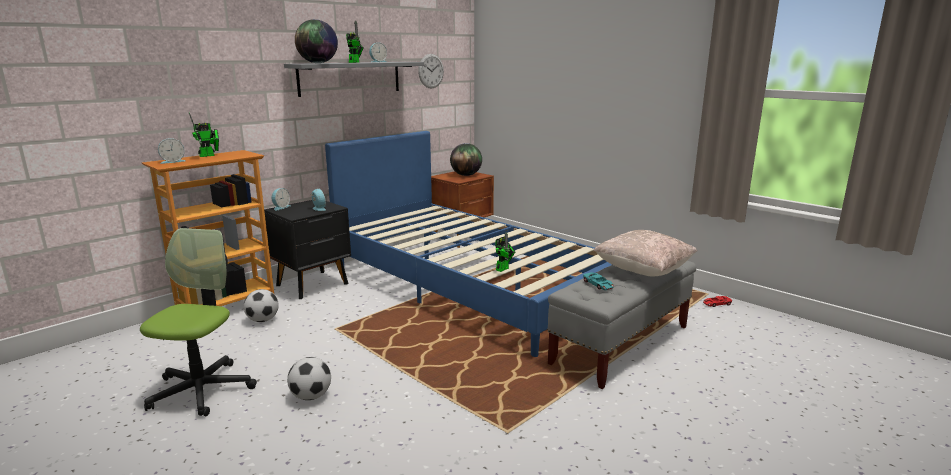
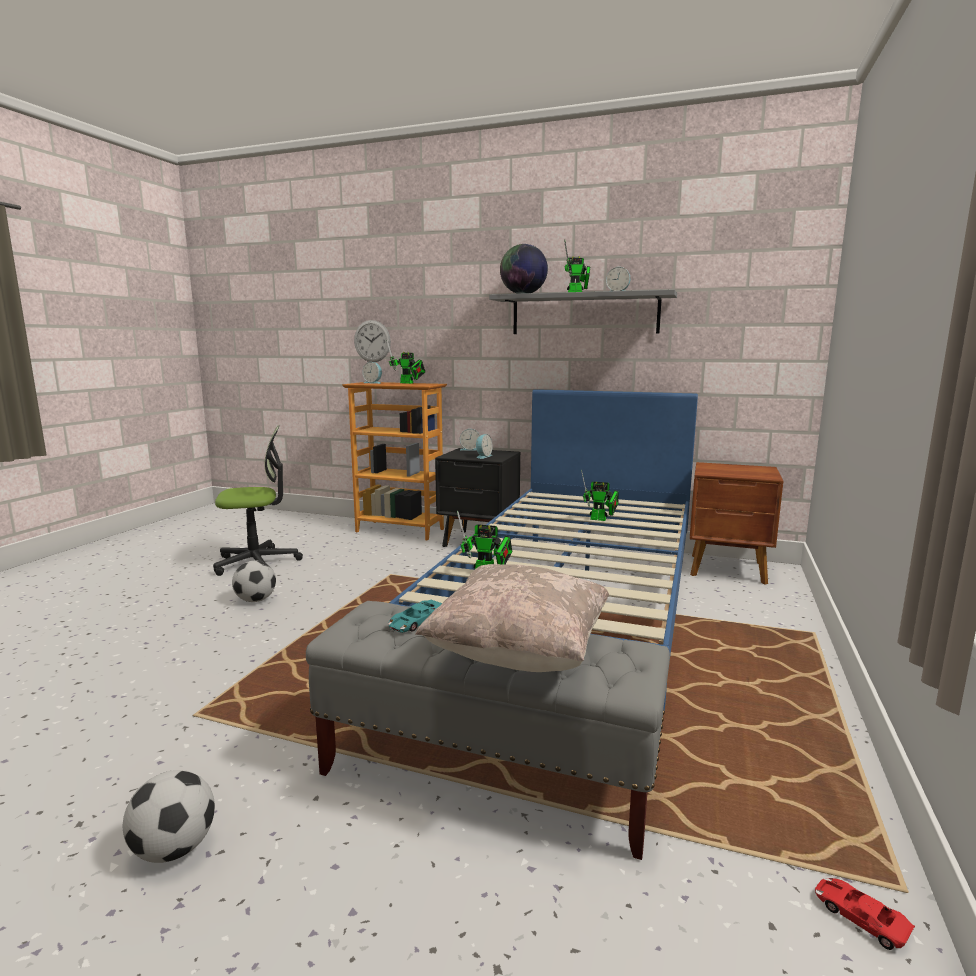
camera: 65 degrees right, 5 degrees down
football [244,289,279,322] -> football moved to [123,770,215,863]
wall clock [418,54,444,89] -> wall clock moved to [354,320,391,362]
globe [450,143,482,176] -> none
none -> toy robot [581,470,619,521]

